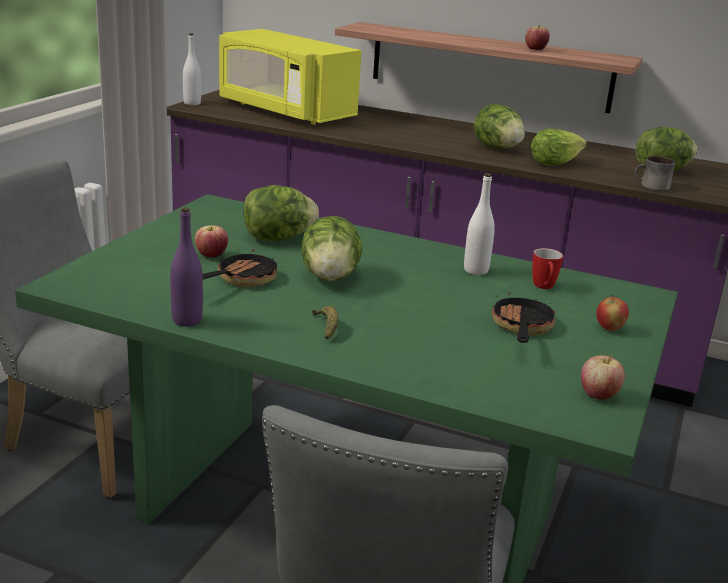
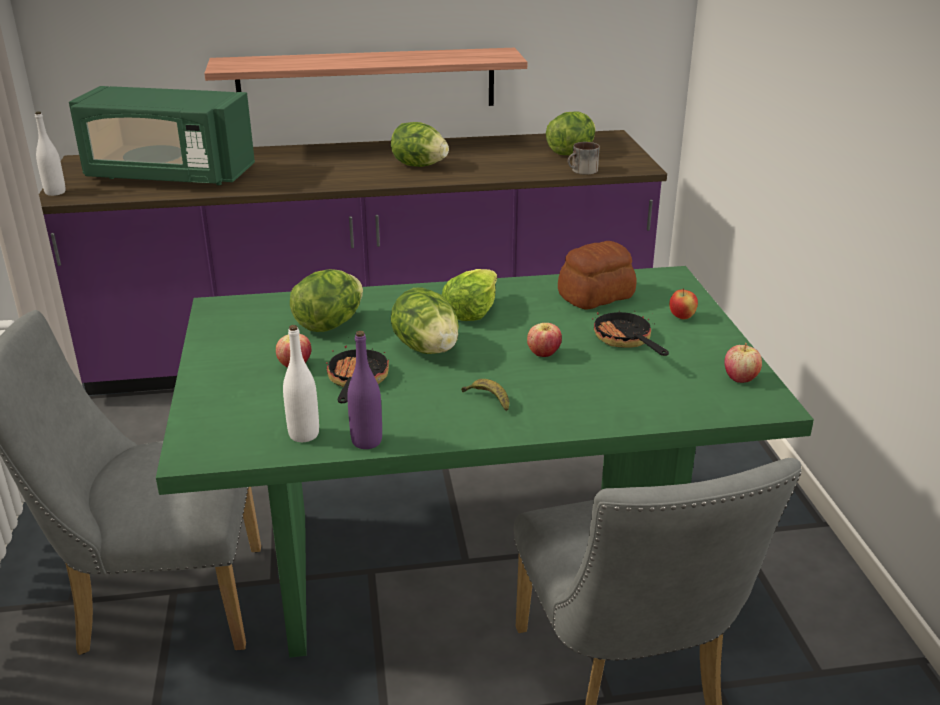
camera: 30 degrees left, 5 degrees up
yellow microwave [219,29,361,125] -> green microwave [69,86,255,185]
white bottle [464,173,495,275] -> white bottle moved to [283,325,319,442]
apple [525,25,550,50] -> apple moved to [527,323,562,357]
lettuce [531,129,587,166] -> lettuce moved to [442,269,497,321]
mug [532,248,563,289] -> bread [558,241,637,310]

